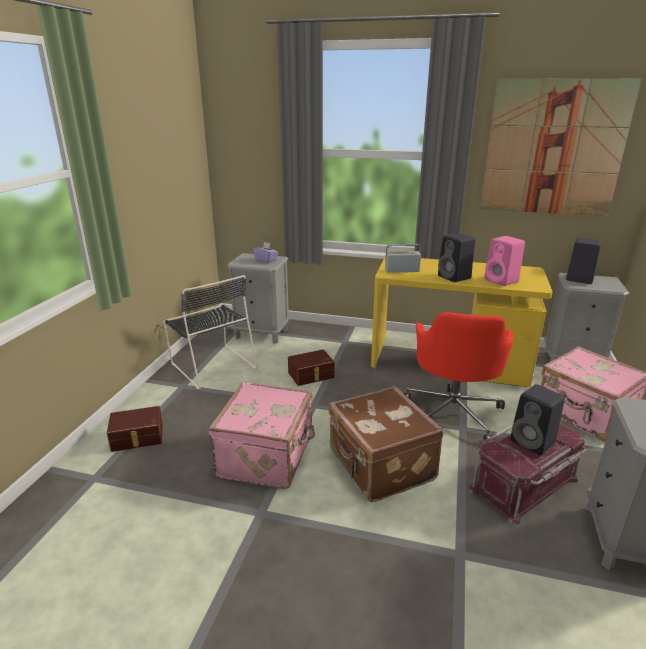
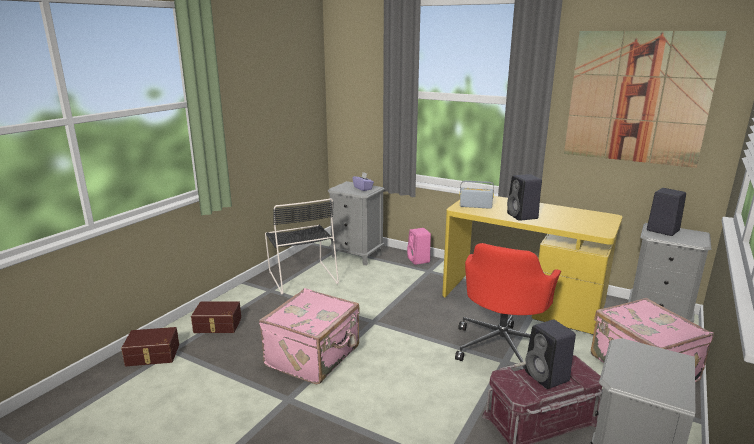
camera: 15 degrees right, 5 degrees down
brown storage box [288,350,335,386] -> brown storage box moved to [121,327,179,366]
brown suitcase [329,386,444,502] -> none
pink speaker [484,236,525,286] -> pink speaker moved to [407,228,431,265]

